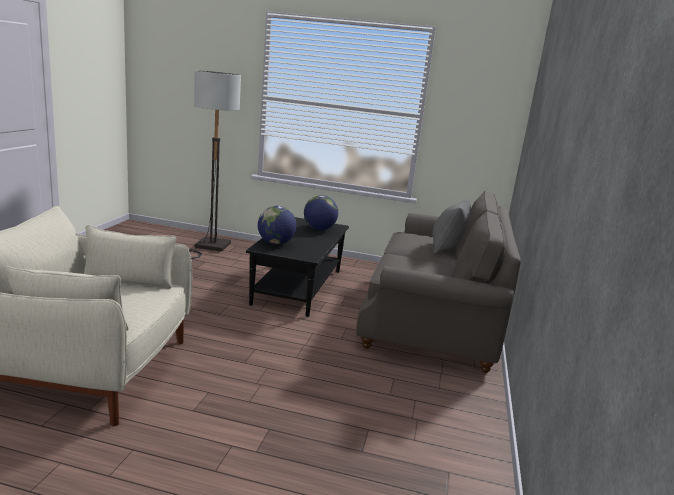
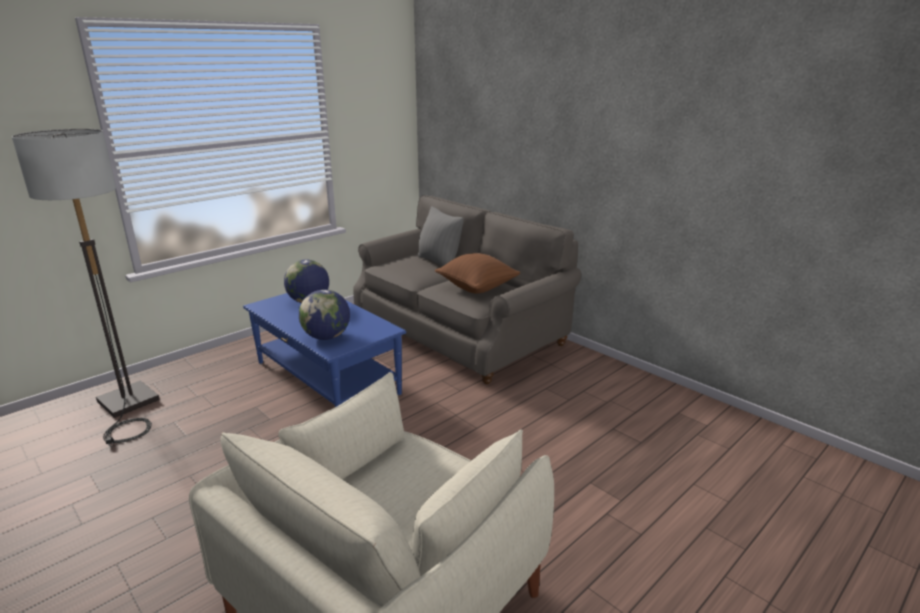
camera: 55 degrees left, 5 degrees up
black coffee table [246,217,349,317] -> blue coffee table [243,293,406,407]
none -> brown pillow [435,253,521,294]

